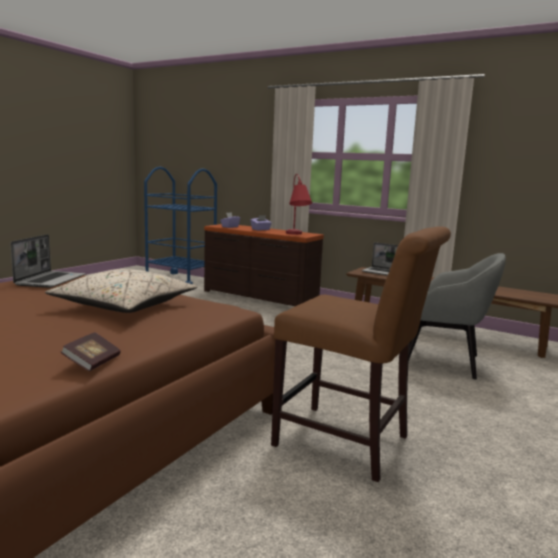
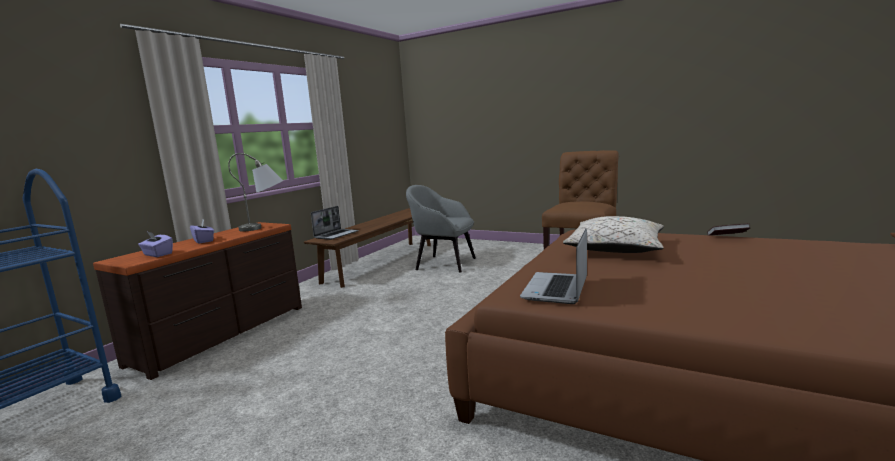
camera: 90 degrees left, 0 degrees up
laptop [10,234,86,288] -> laptop turned 75 degrees counterclockwise [520,228,587,304]
red table lamp [286,174,312,235] -> grey table lamp [228,153,283,231]
grey armchair [409,253,506,379] -> grey armchair turned 90 degrees counterclockwise [406,185,476,272]

